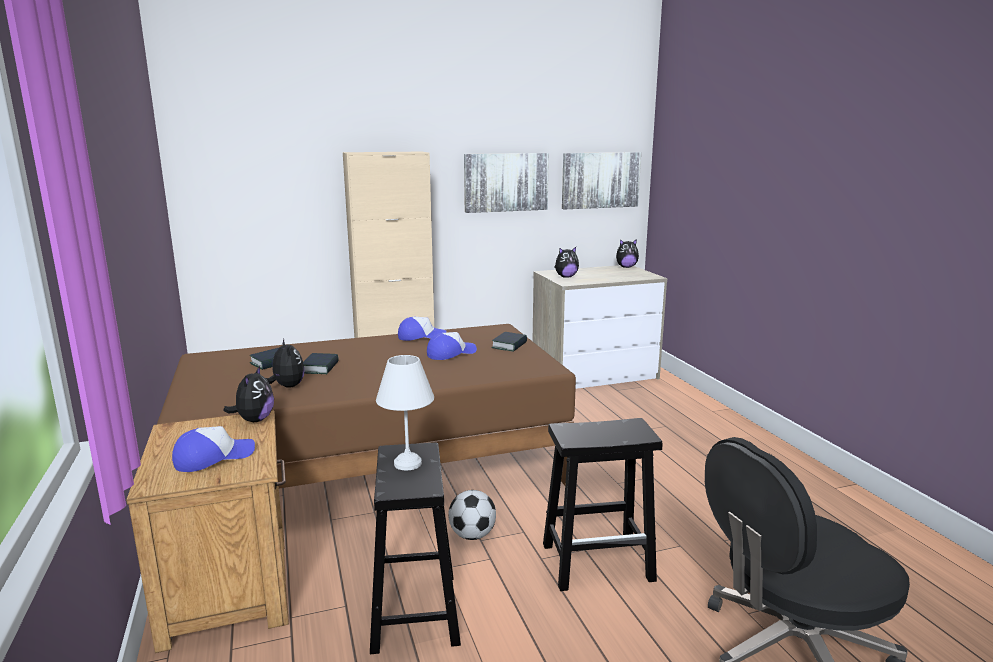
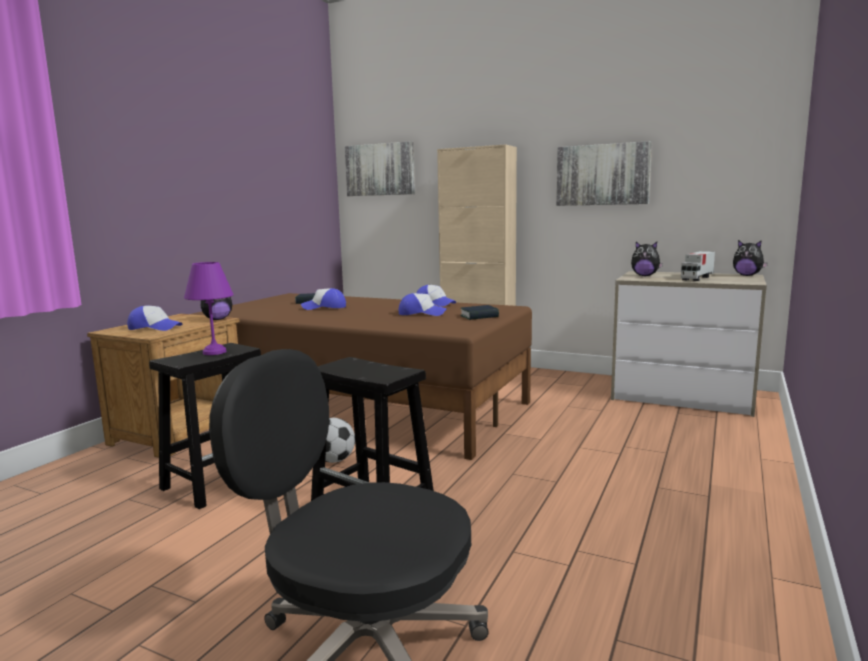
camera: 45 degrees right, 5 degrees down
plush toy [266,339,305,388] -> none
book [303,353,339,374] -> cap [301,288,346,310]
white table lamp [376,355,434,471] -> purple table lamp [184,262,234,355]
picture [562,152,641,209] -> picture moved to [345,141,415,196]
none -> toy truck [681,251,715,281]

